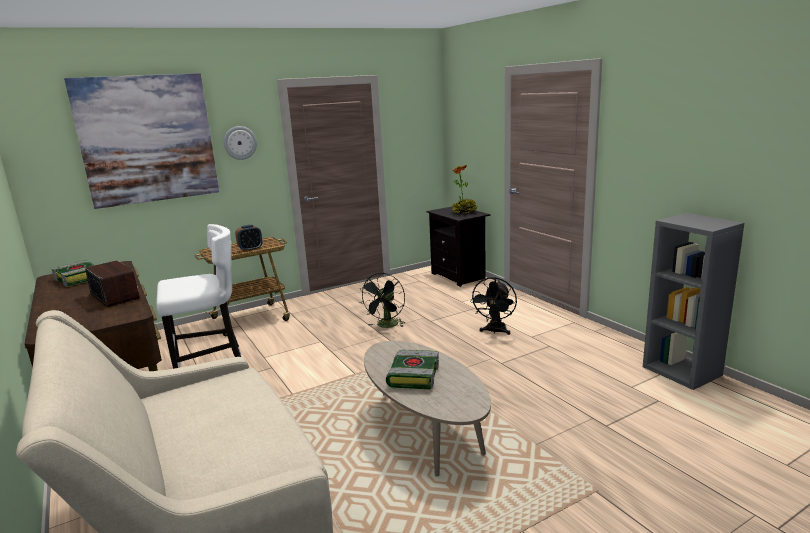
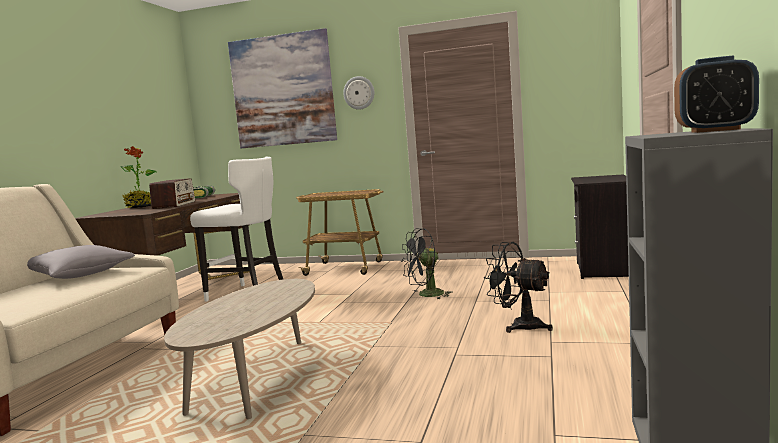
camera: 45 degrees right, 10 degrees down
alarm clock [235,225,262,252] -> alarm clock moved to [674,56,759,133]
book [386,350,439,389] -> none
potted plant [452,165,477,214] -> potted plant moved to [120,146,157,208]
black fan [470,277,517,335] -> black fan turned 60 degrees clockwise [484,242,553,333]
none -> grey pillow [27,245,135,279]

